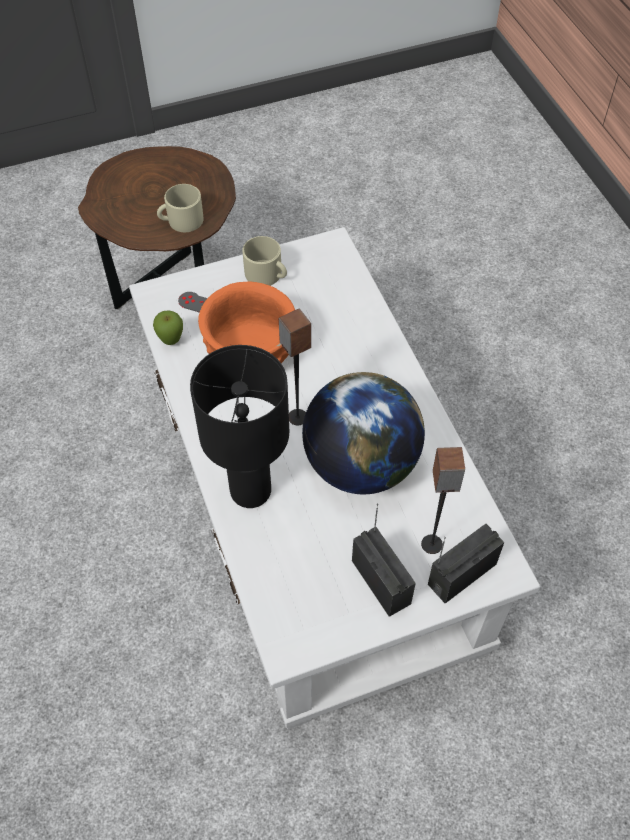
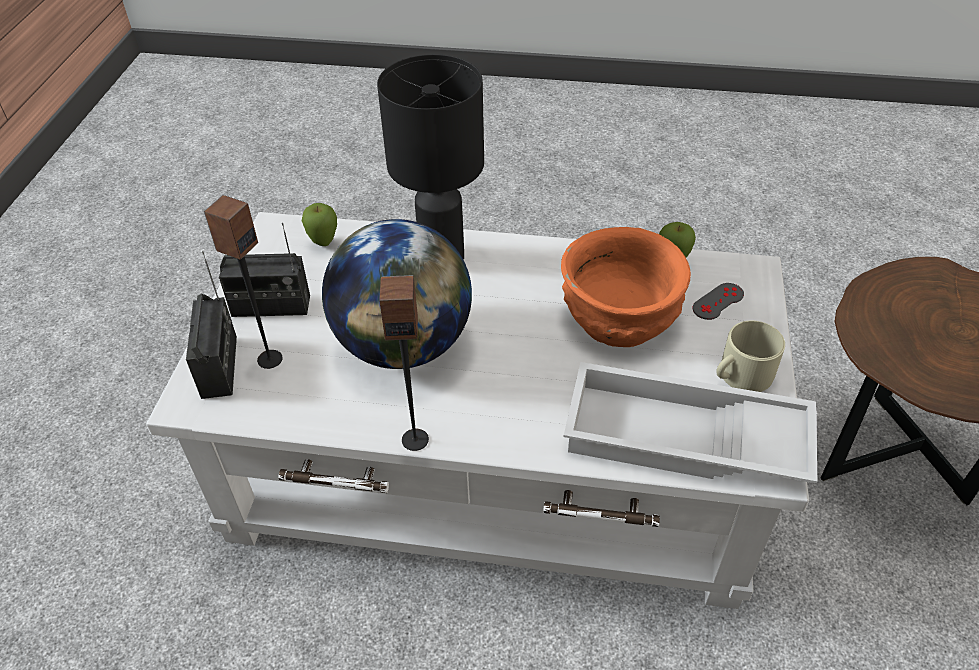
camera: 120 degrees right, 10 degrees down
beige mug [157,184,203,232] -> none
speaker [279,308,311,426] -> speaker moved to [379,275,429,451]
none -> apple [302,203,337,246]
none -> white tray [564,362,817,483]

